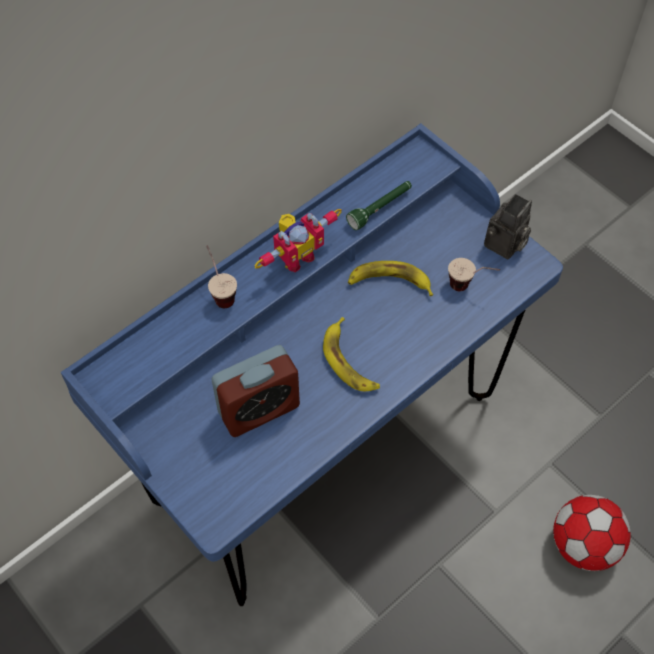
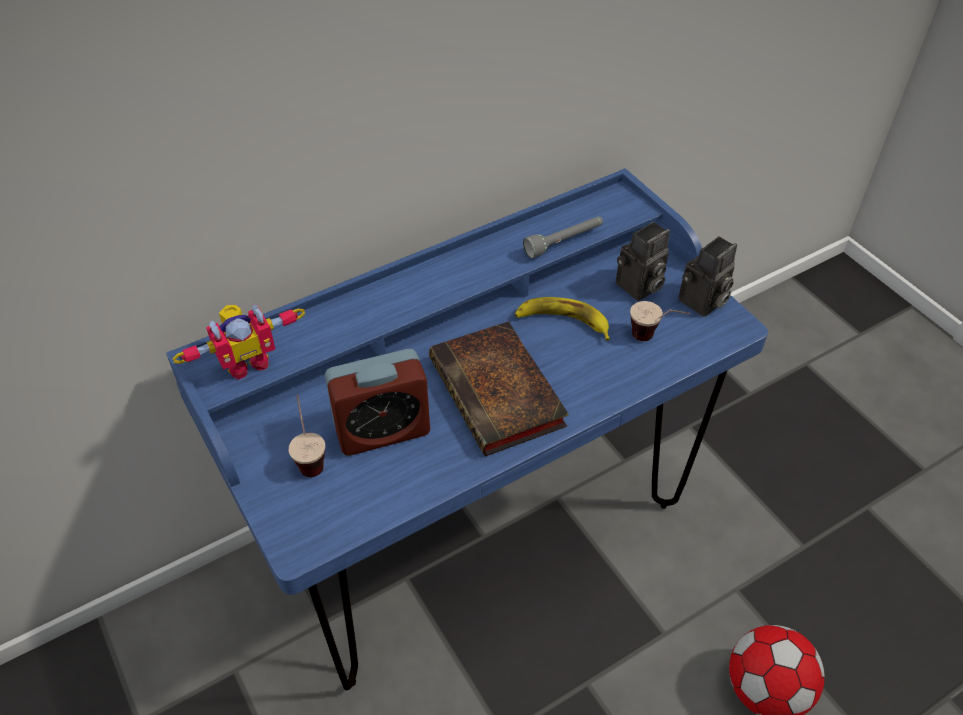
camera: 10 degrees right, 10 degrees down
cup [206,245,237,308] -> cup moved to [289,395,325,477]
toy robot [254,209,342,272] -> toy robot moved to [173,305,305,380]
banana [323,317,380,391] -> book [429,321,569,456]
green flashlight [346,181,412,230] -> grey flashlight [523,216,603,258]
none -> camera [616,222,670,301]

